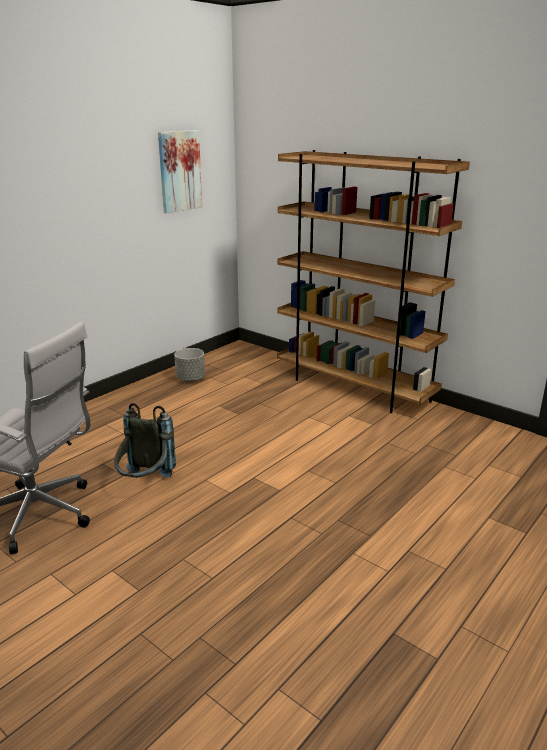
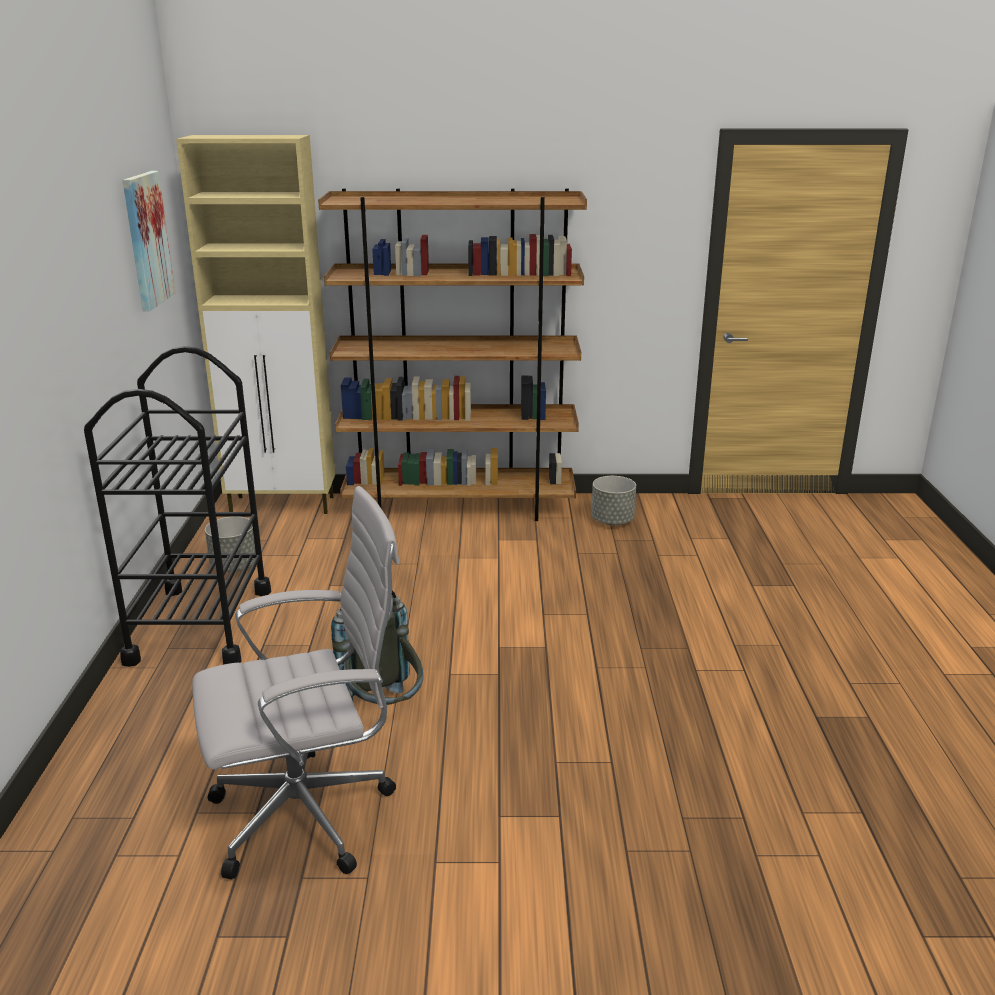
camera: 40 degrees left, 0 degrees up
none -> black cart [84,346,271,667]
none -> beige cabinet [176,135,335,514]
none -> grey planter [591,476,636,525]

